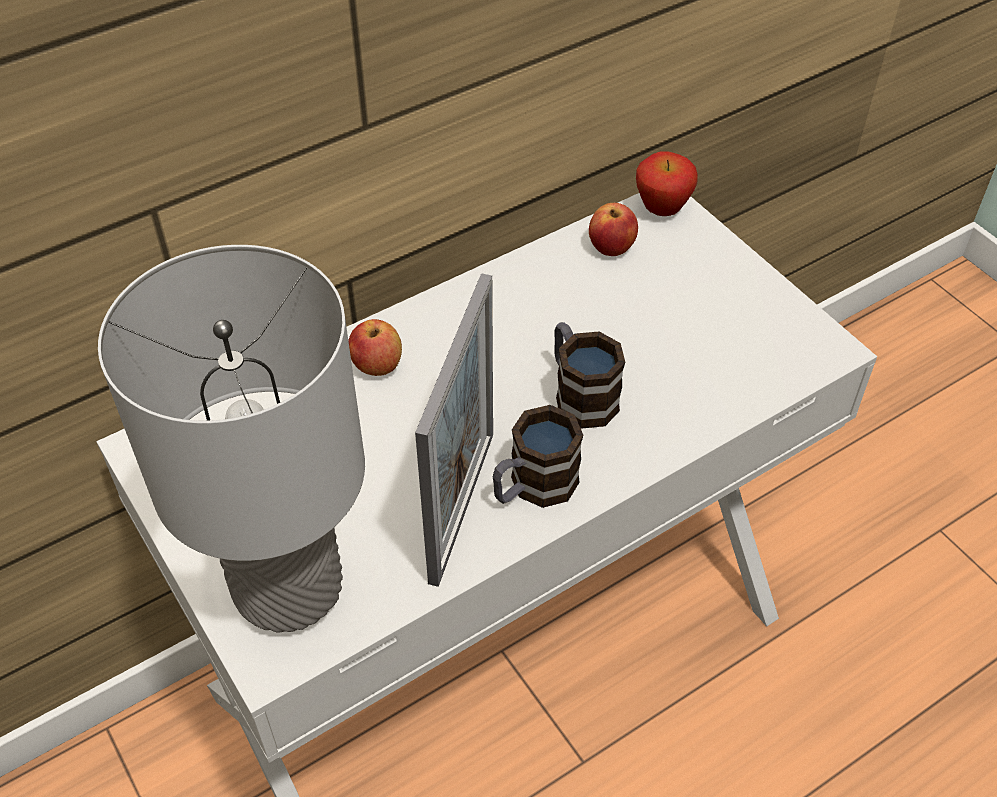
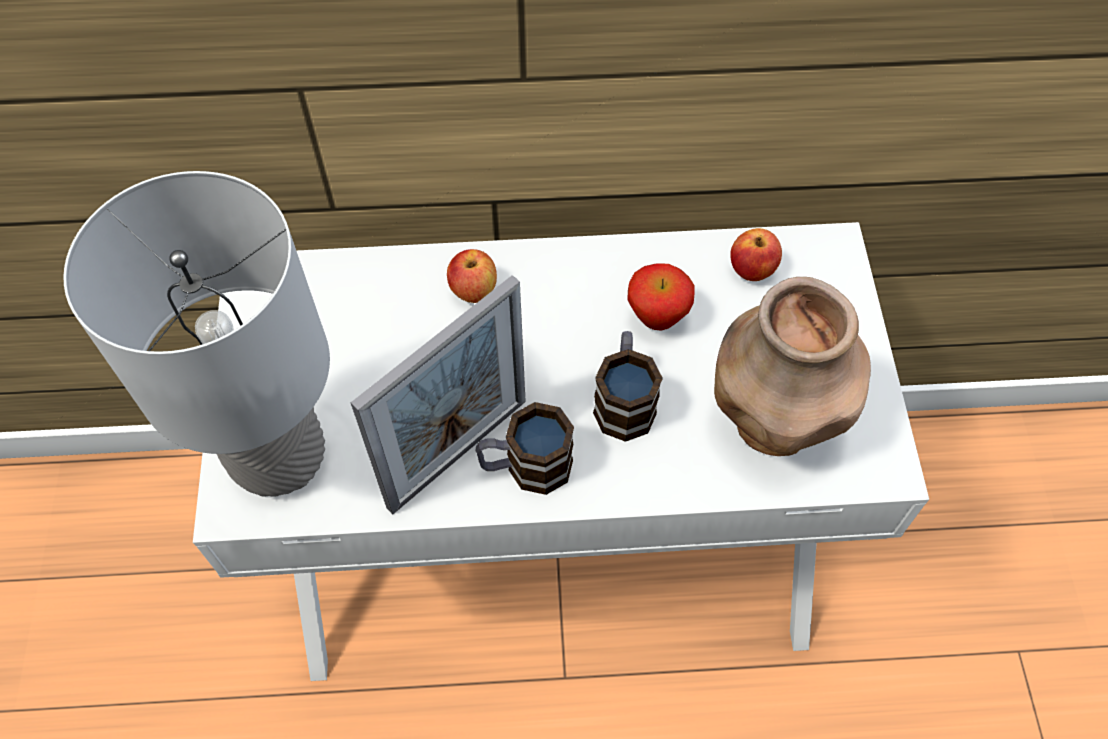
camera: 30 degrees right, 10 degrees up
apple [636,151,698,216] -> apple moved to [627,263,695,331]
none -> brown vase [714,277,871,456]

